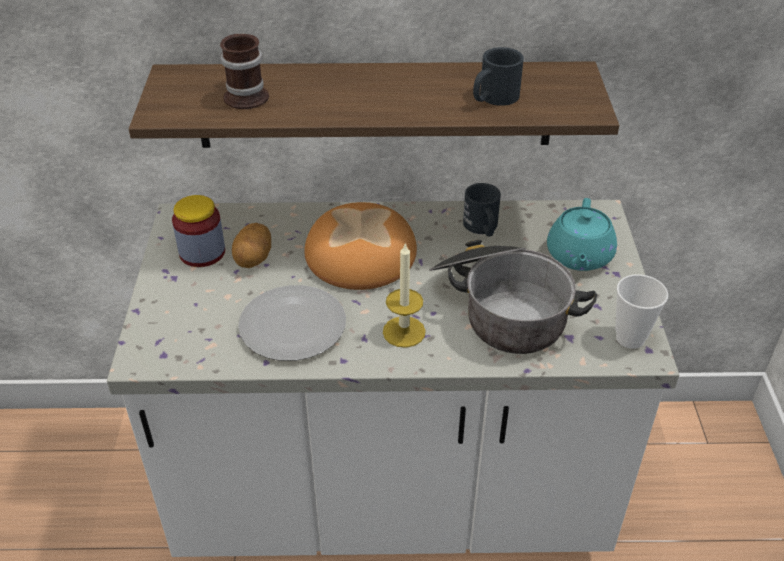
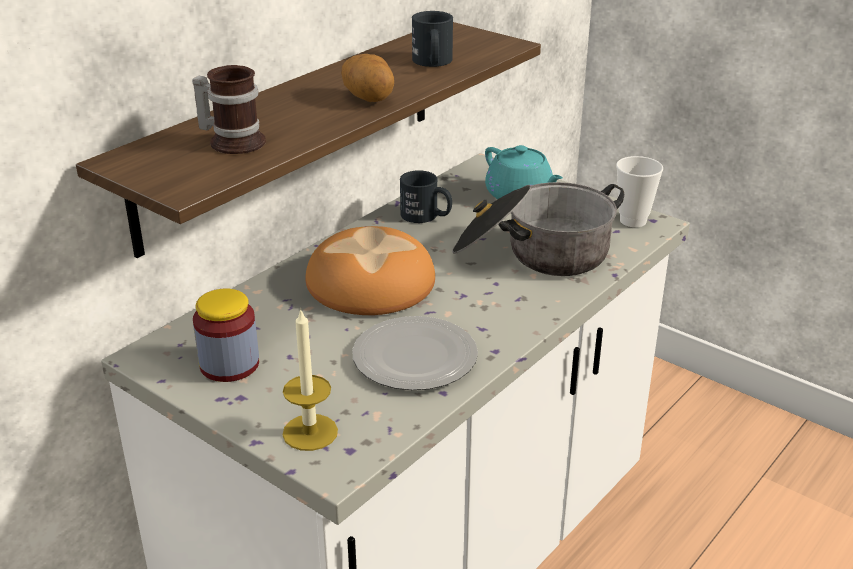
camera: 50 degrees left, 10 degrees down
potato [232,223,271,268] -> potato moved to [341,54,394,102]
candle [383,242,426,348] -> candle moved to [282,308,338,451]

